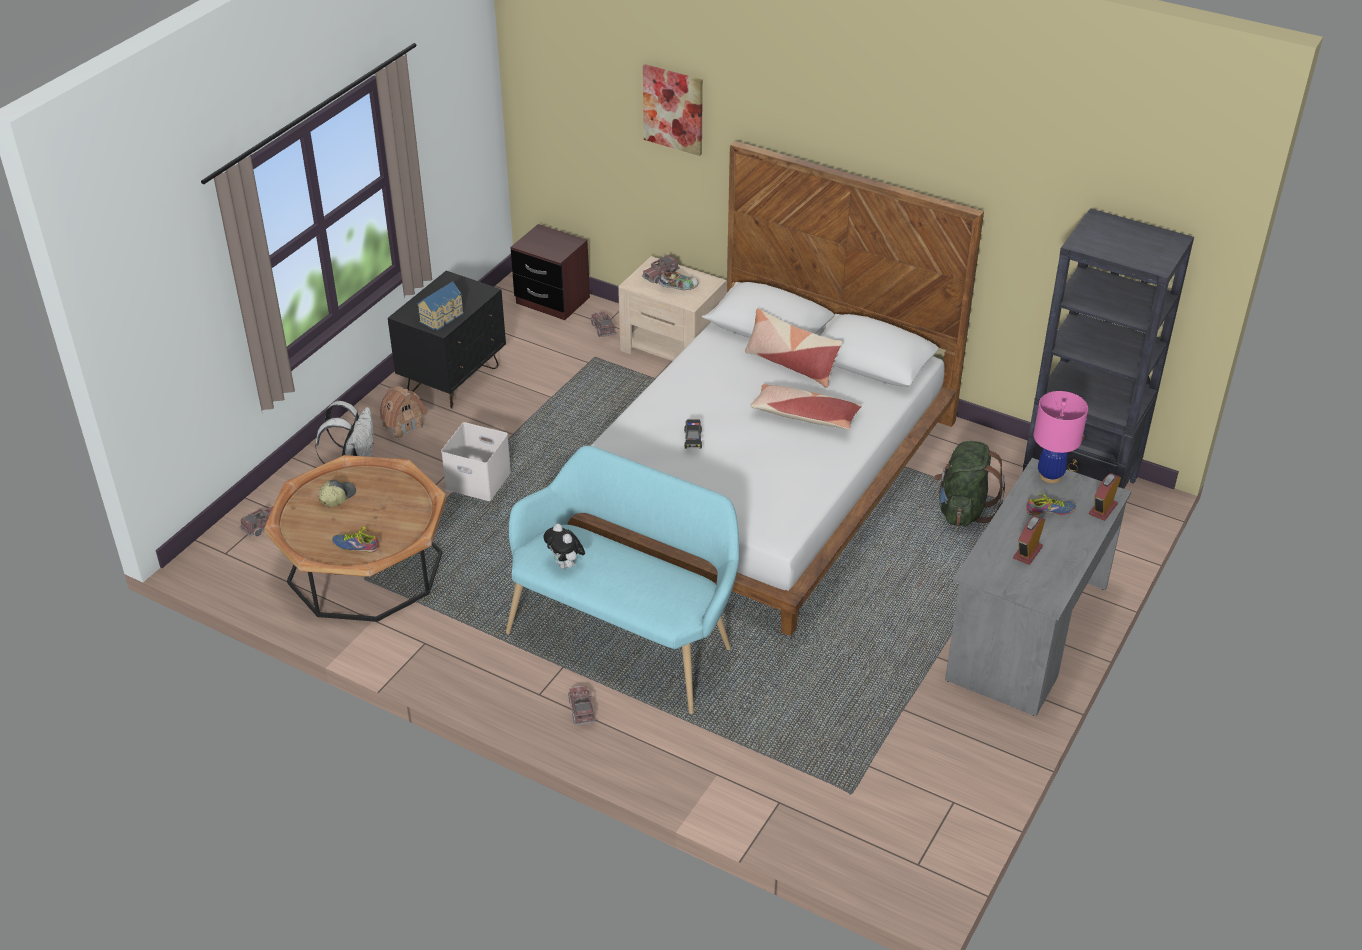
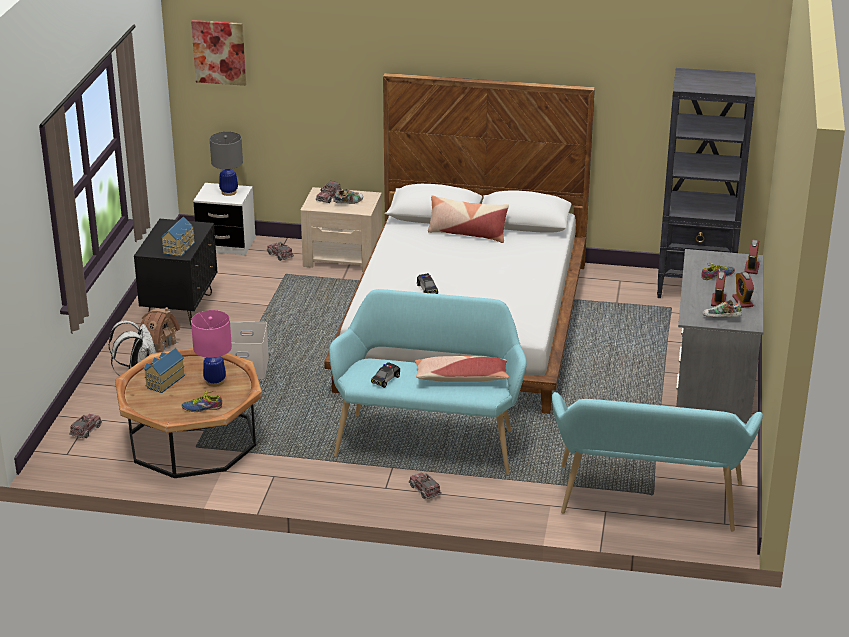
camera: 20 degrees left, 10 degrees down
cap [319,480,356,507] -> toy house [144,348,185,393]
brown nightstand [510,224,590,320] -> white nightstand [193,183,256,255]
plush toy [543,524,585,569] -> toy car [371,362,400,388]
picture [643,64,703,156] -> picture moved to [191,20,246,86]
pillow [750,384,862,429] -> pillow moved to [415,356,509,382]
green backpack [934,441,1005,526] -> none
pink table lamp [1034,391,1088,483] -> pink table lamp moved to [191,310,232,387]
none -> grey table lamp [210,132,243,196]
none -> turquoise bench [552,392,763,532]
none -> shoe [703,300,742,317]
none -> alarm clock [732,272,754,308]

